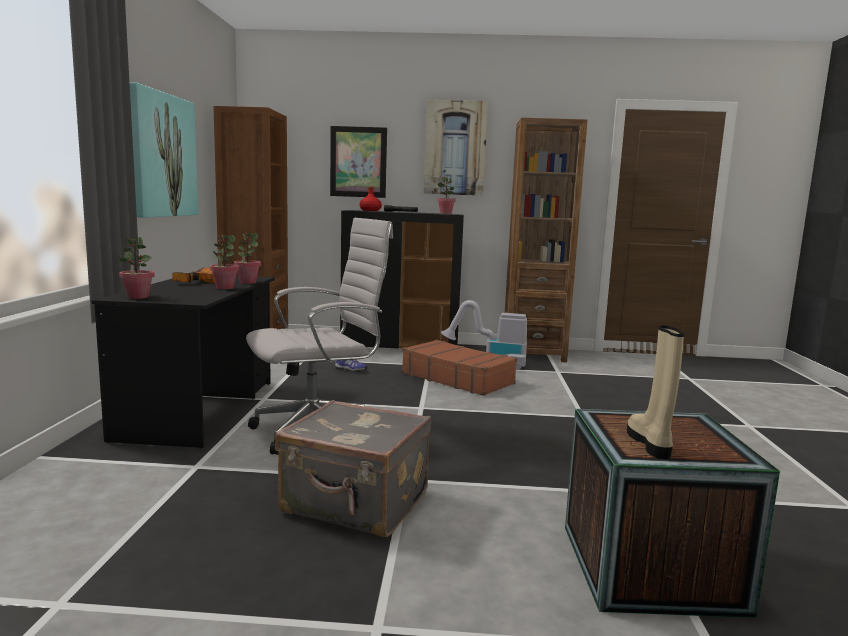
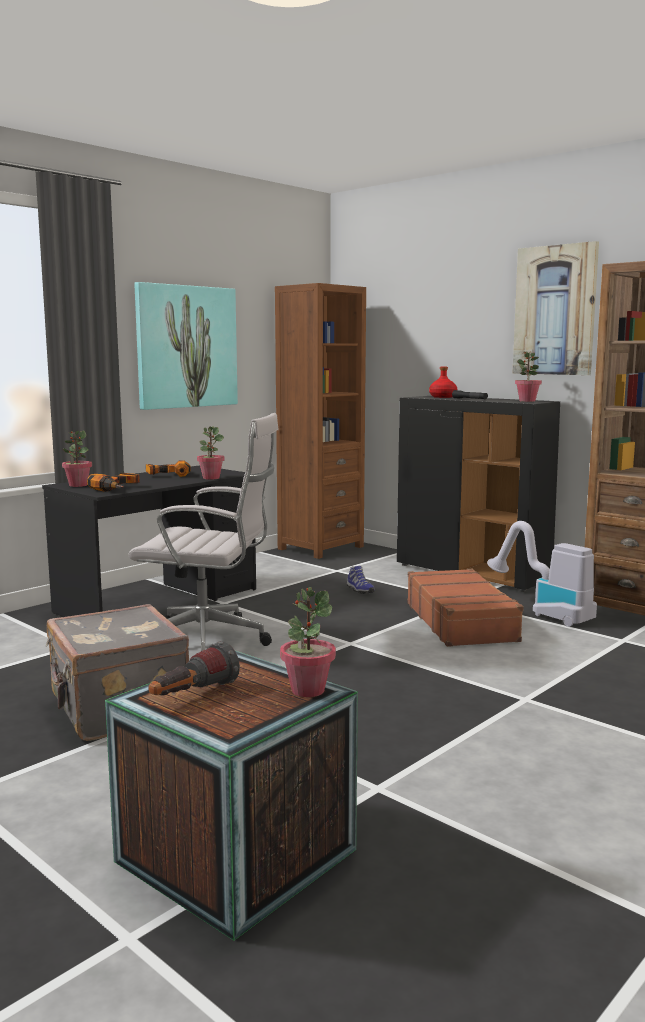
camera: 40 degrees right, 0 degrees up
potted plant [210,235,239,289] -> potted plant moved to [280,587,336,697]
picture [330,126,387,198] -> none
beige boot [627,326,685,459] -> flashlight [149,641,240,696]
none -> power drill [87,473,140,492]

